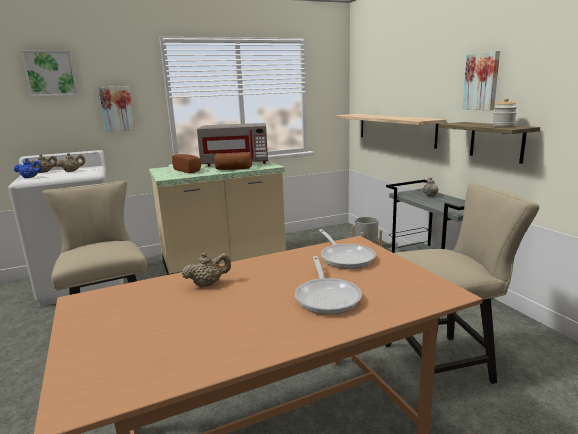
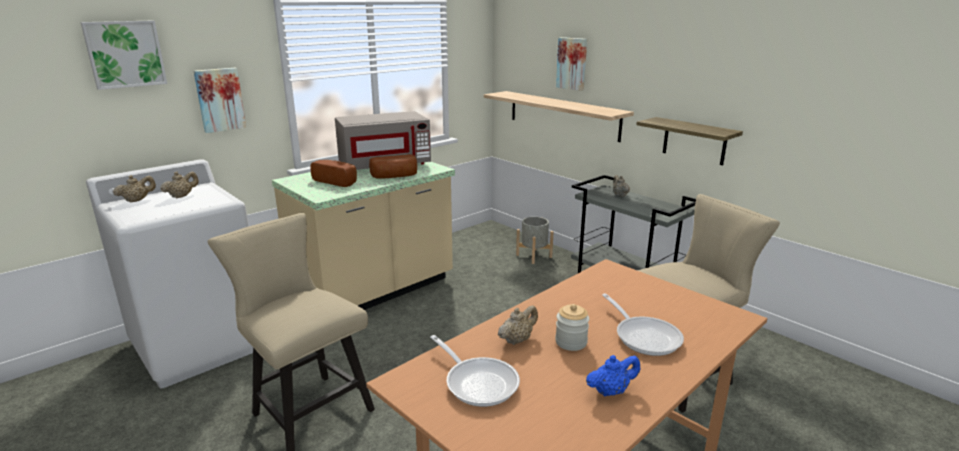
camera: 20 degrees left, 5 degrees up
blue teapot [14,158,43,178] -> blue teapot moved to [586,355,640,396]
frying pan [319,229,376,269] -> frying pan moved to [430,335,520,407]
picture [462,51,500,110] -> picture moved to [556,37,587,91]
jar [493,98,517,127] -> jar moved to [555,304,589,351]

